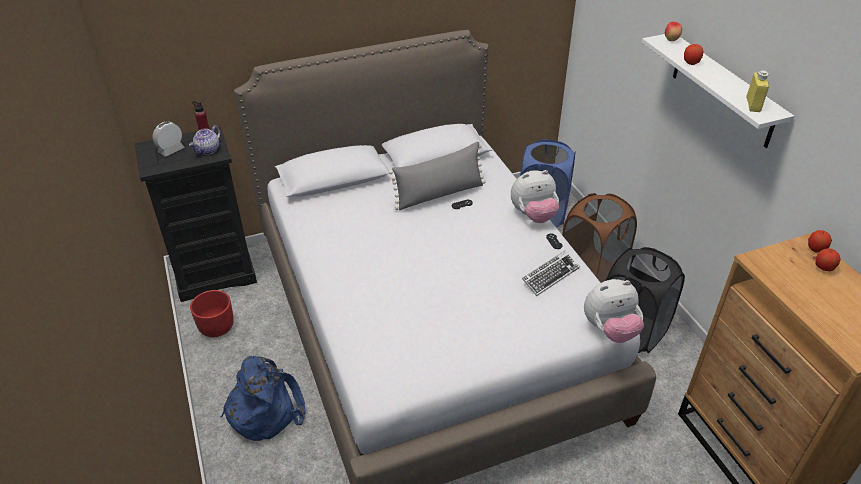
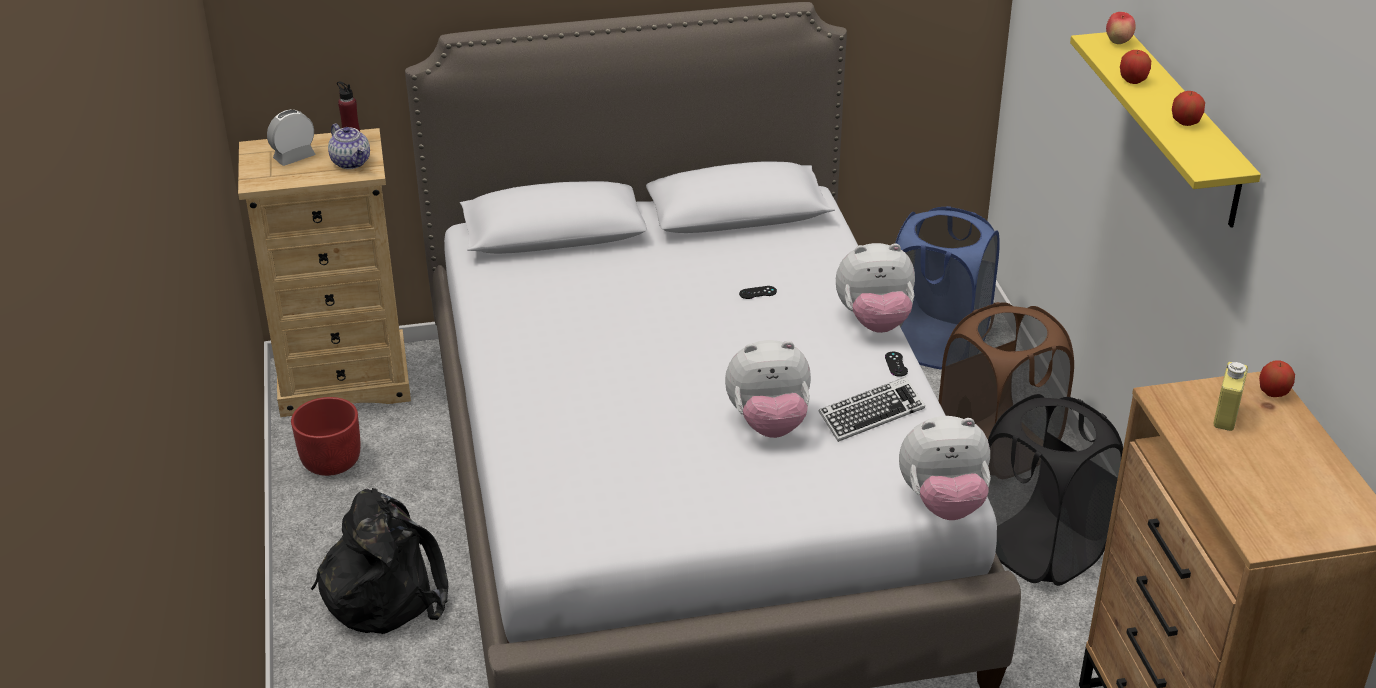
camera: 10 degrees right, 5 degrees down
black dresser [134,127,257,302] -> beige dresser [238,128,411,417]
teapot [189,125,221,155] -> teapot turned 75 degrees counterclockwise [328,124,370,169]
blue backpack [220,356,306,441] -> black backpack [311,488,448,634]
grey pillow [389,142,486,210] -> none
white shelf [642,34,794,148] -> yellow shelf [1070,32,1261,228]
yellow bottle [746,71,769,112] -> yellow bottle moved to [1214,362,1248,431]
apple [815,249,841,271] -> apple moved to [1172,91,1205,126]
none -> plush toy [725,340,811,438]

